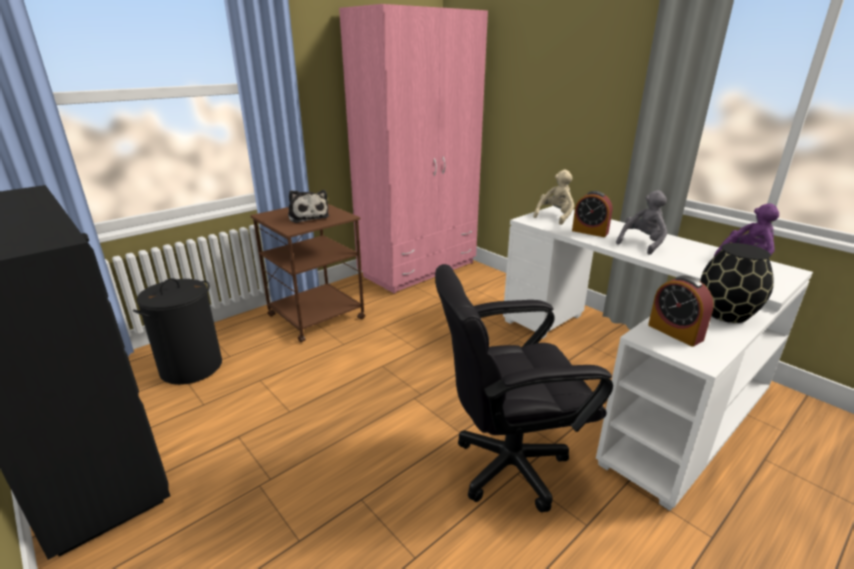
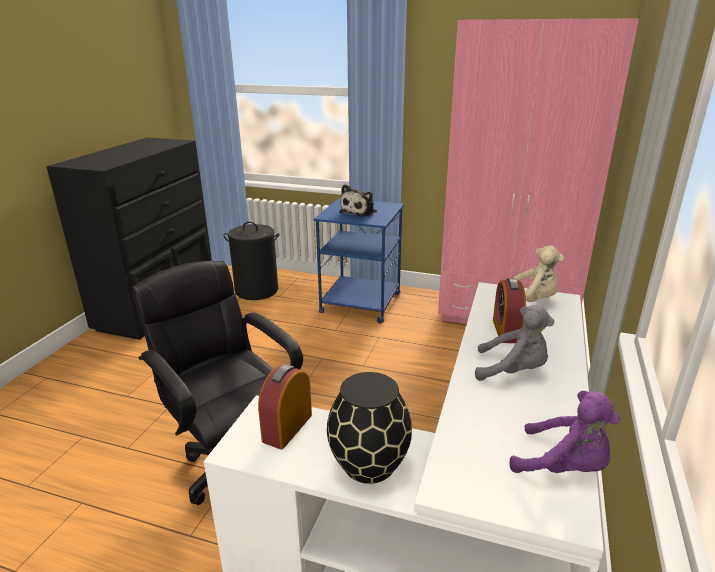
camera: 60 degrees right, 0 degrees up
brown cart [250,204,365,343] -> blue cart [314,198,404,324]

